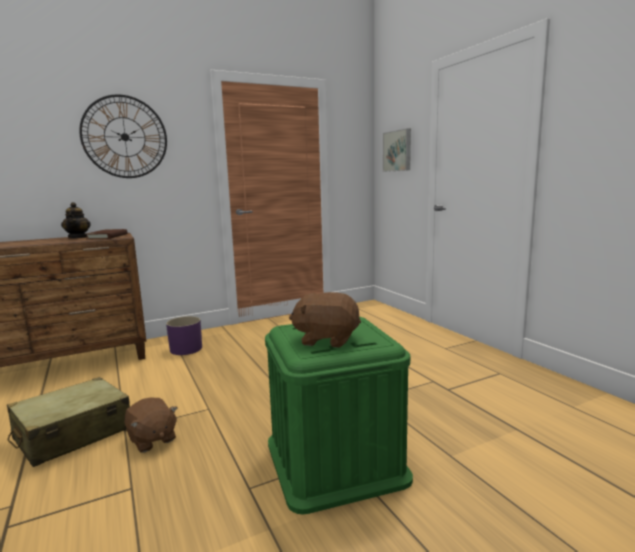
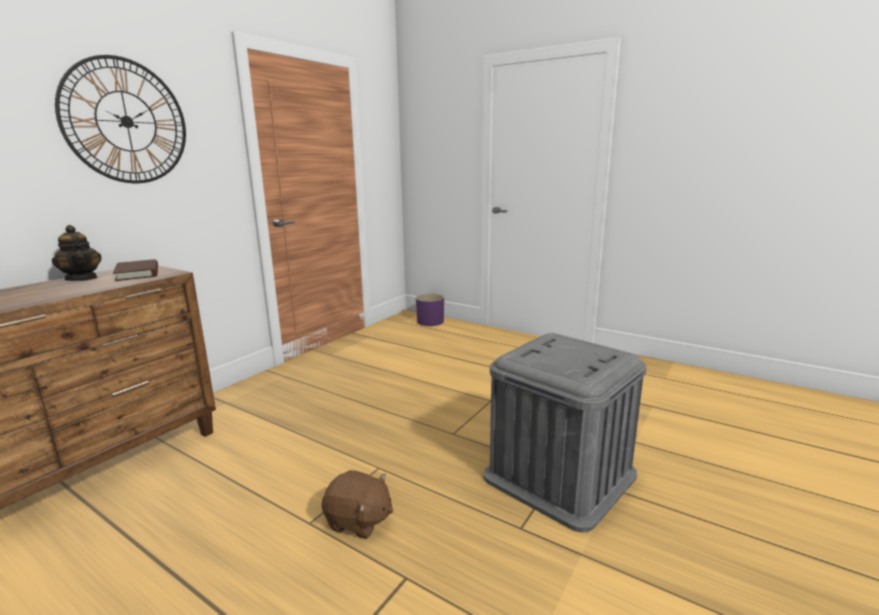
camera: 30 degrees left, 5 degrees up
beige suitcase [7,377,130,467] -> none
purple planter [166,316,202,355] -> purple planter moved to [416,294,444,326]
green storage box [265,317,413,514] -> grey storage box [484,333,647,532]
brown plush toy [289,292,361,348] -> none
picture [383,128,411,172] -> none

